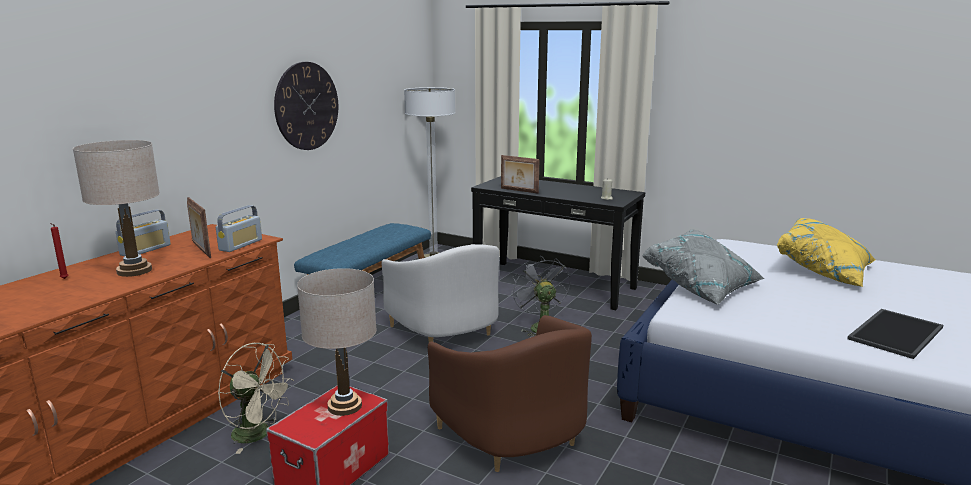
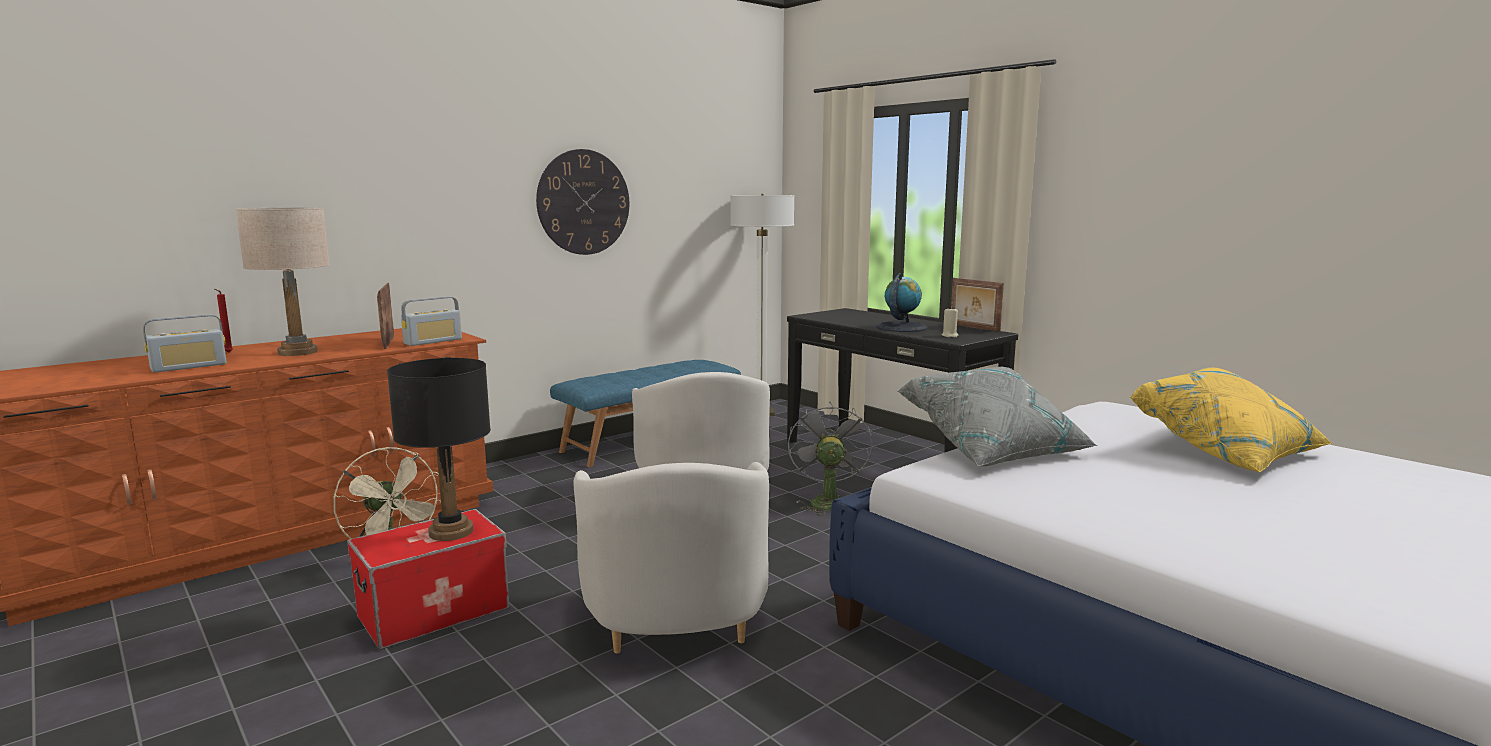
camera: 20 degrees right, 5 degrees down
radio [116,209,171,256] -> radio moved to [143,315,227,373]
beige table lamp [297,268,377,416] -> black table lamp [387,358,491,541]
brown armchair [428,315,592,472] -> white armchair [573,462,769,653]
picture frame [501,155,540,194] -> picture frame moved to [951,278,1004,332]
tray [847,309,943,359] -> none
none -> globe [876,273,928,332]

